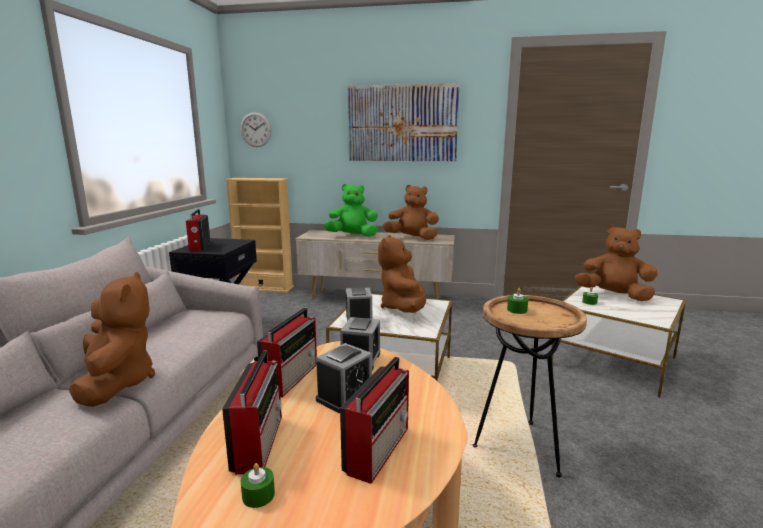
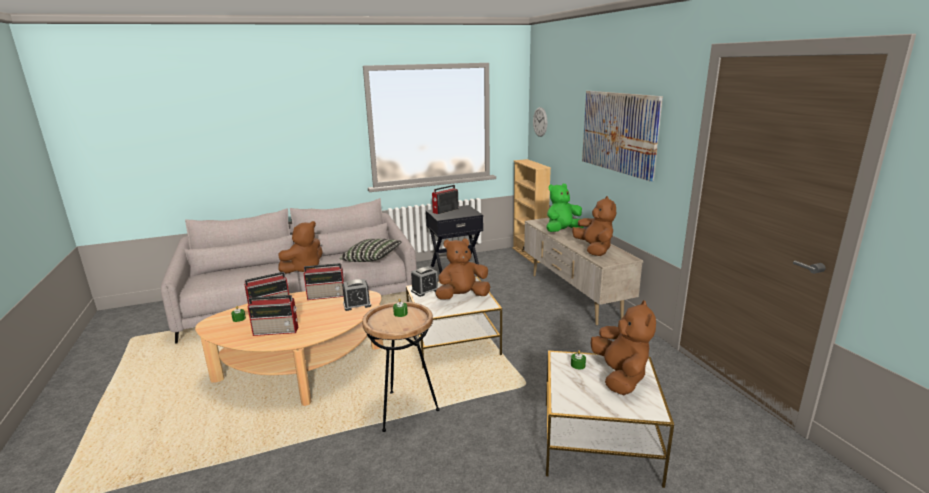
camera: 60 degrees right, 5 degrees up
alarm clock [316,343,372,413] -> none
green plush toy [324,184,378,237] -> green plush toy turned 90 degrees counterclockwise [546,184,583,232]
none -> pillow [340,239,402,262]

